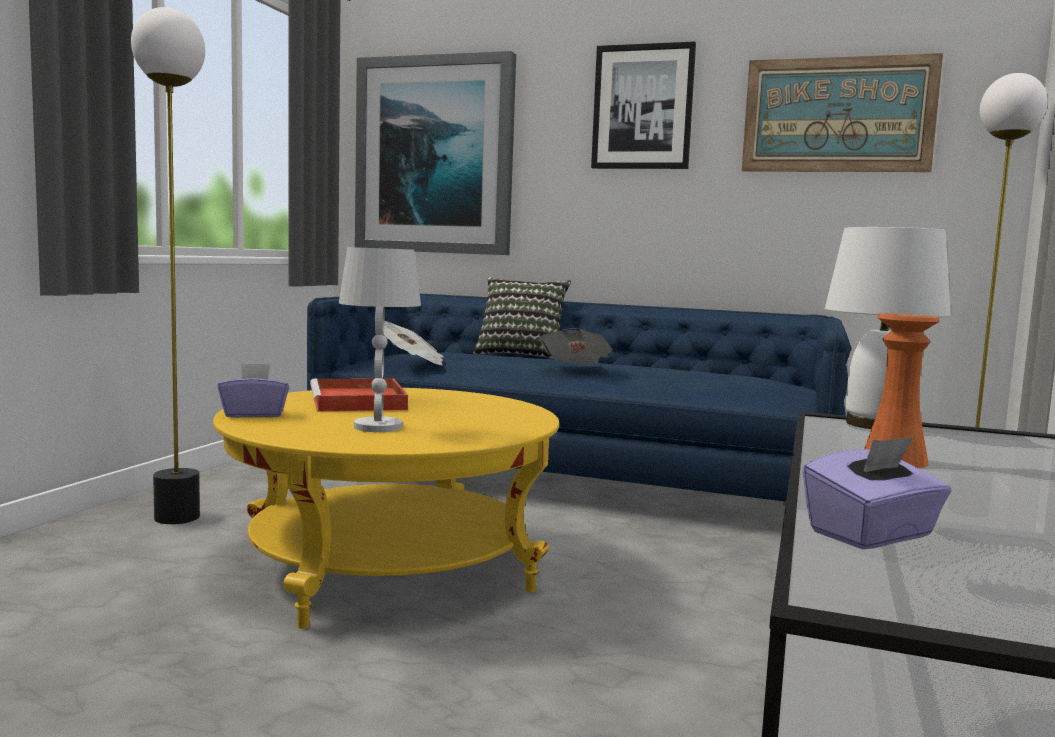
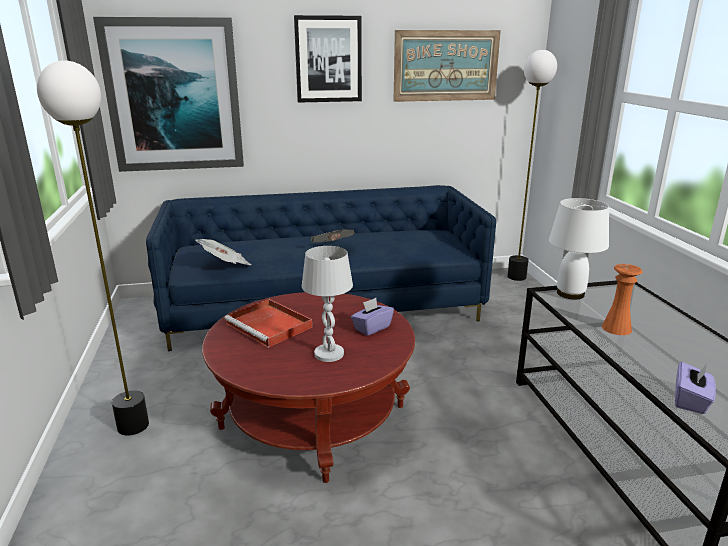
camera: 30 degrees left, 15 degrees up
yellow coffee table [213,388,559,629] -> red coffee table [202,292,415,483]
purple tissue box [218,363,289,418] -> purple tissue box moved to [351,298,394,336]
pillow [473,277,571,359] -> none

